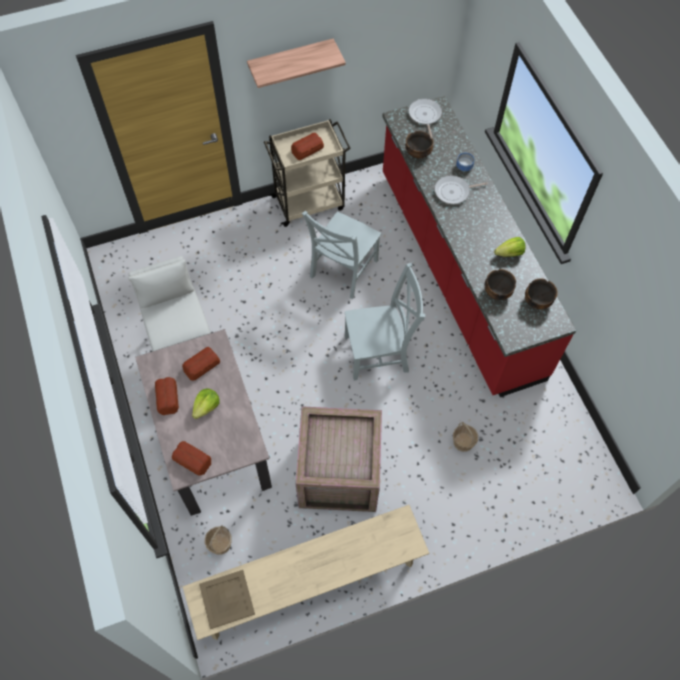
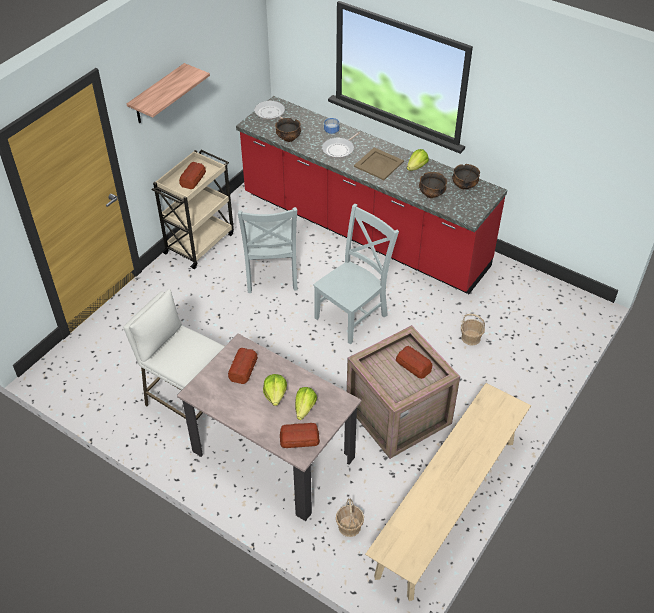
camera: 35 degrees left, 15 degrees down
bread [155,377,179,415] -> bread moved to [396,346,433,379]
beige tray [199,570,255,629] -> beige tray moved to [354,147,404,180]
none -> lettuce [295,387,317,420]

